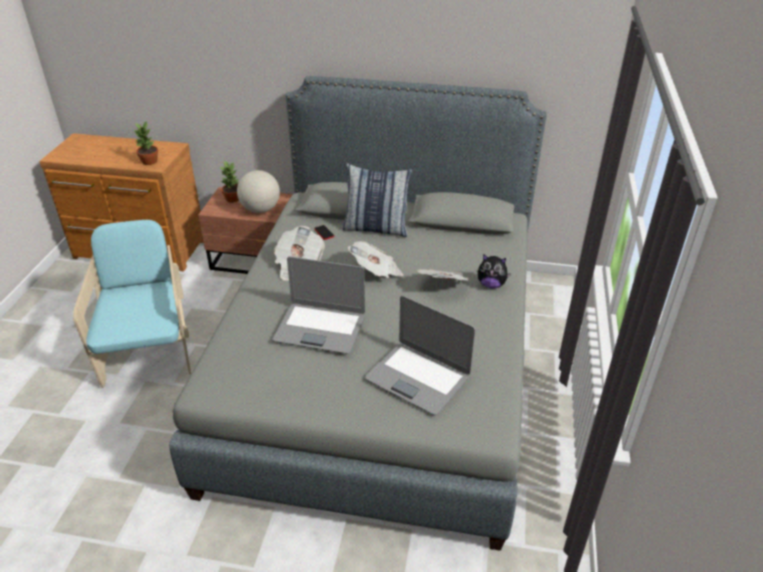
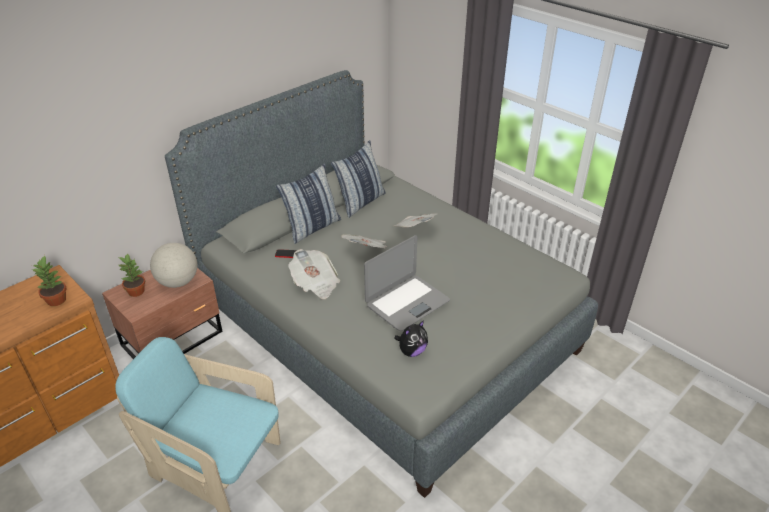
camera: 55 degrees left, 0 degrees up
laptop [365,295,475,416] -> none
plush toy [478,254,511,288] -> plush toy moved to [394,320,428,357]
none -> pillow [331,140,386,218]

